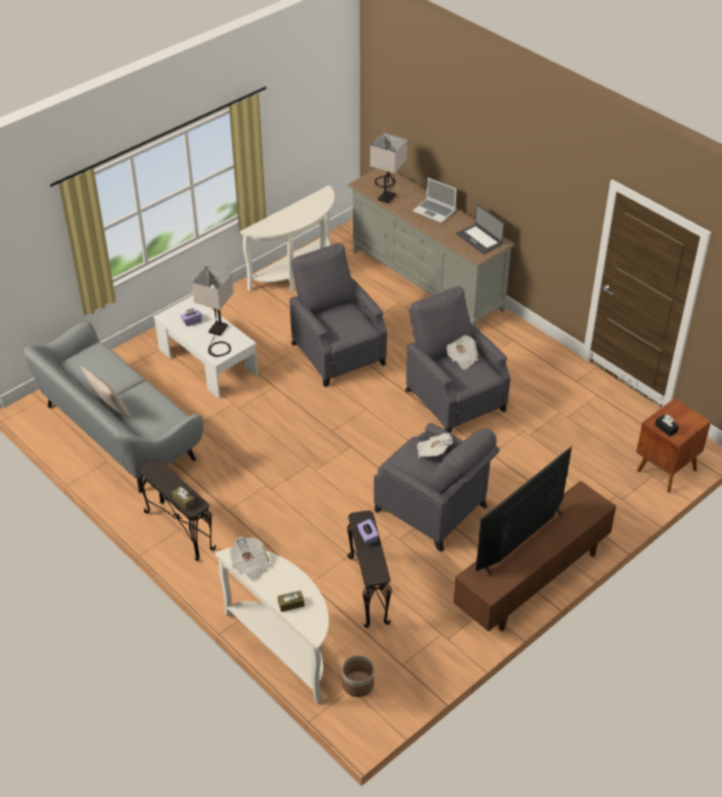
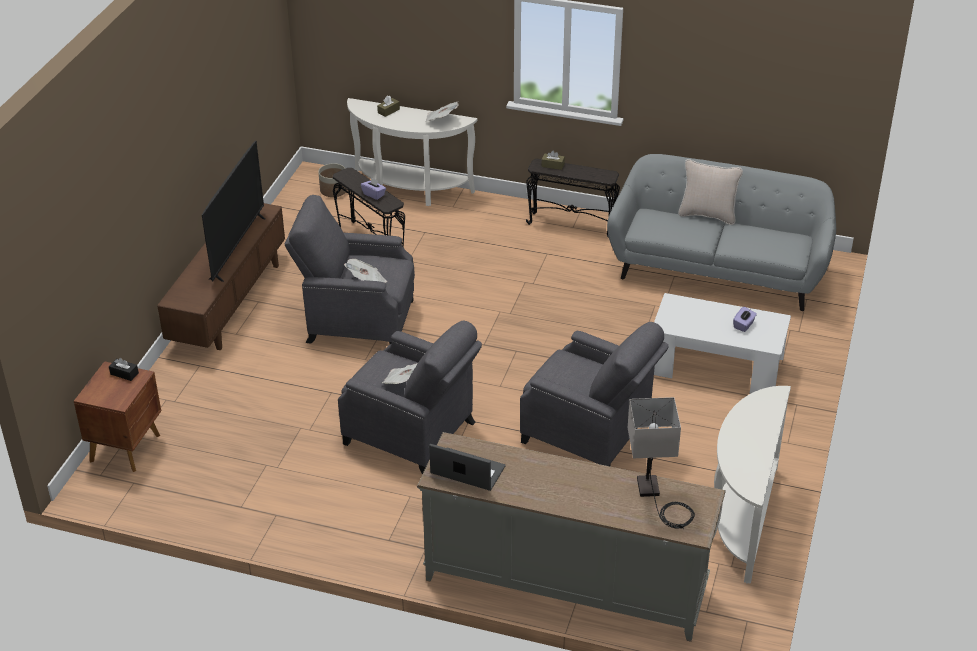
camera: 150 degrees right, 5 degrees down
table lamp [192,266,234,357] -> none
laptop [413,178,456,223] -> none

